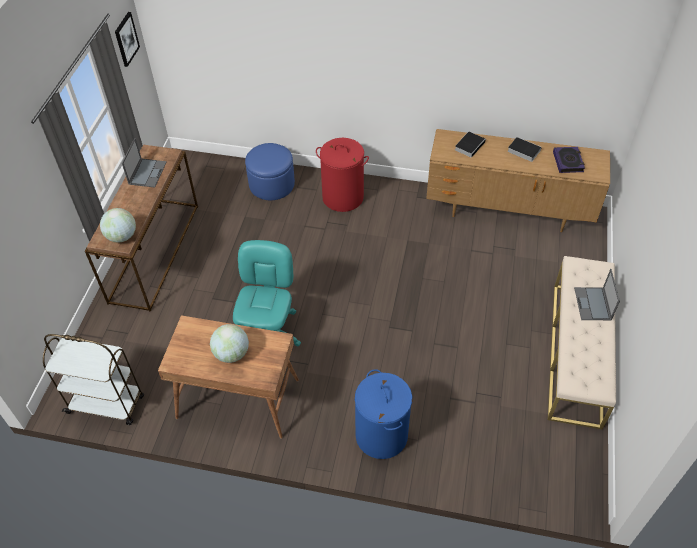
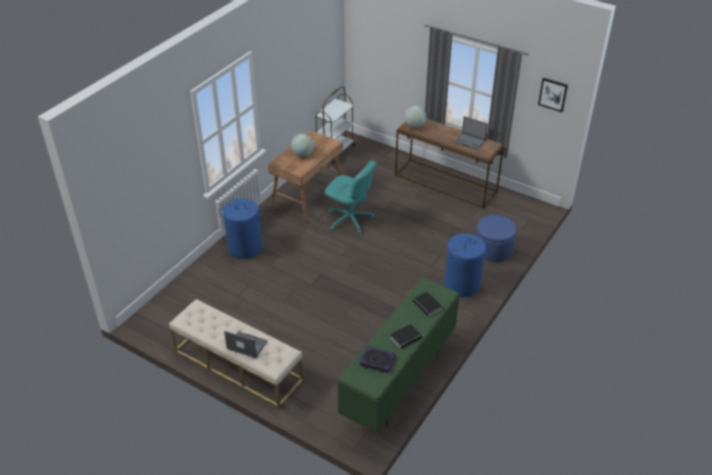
camera: 110 degrees right, 10 degrees down
red laundry basket [316,138,369,212] -> blue laundry basket [444,234,486,297]
brown dresser [426,129,610,232] -> green dresser [337,277,460,433]

